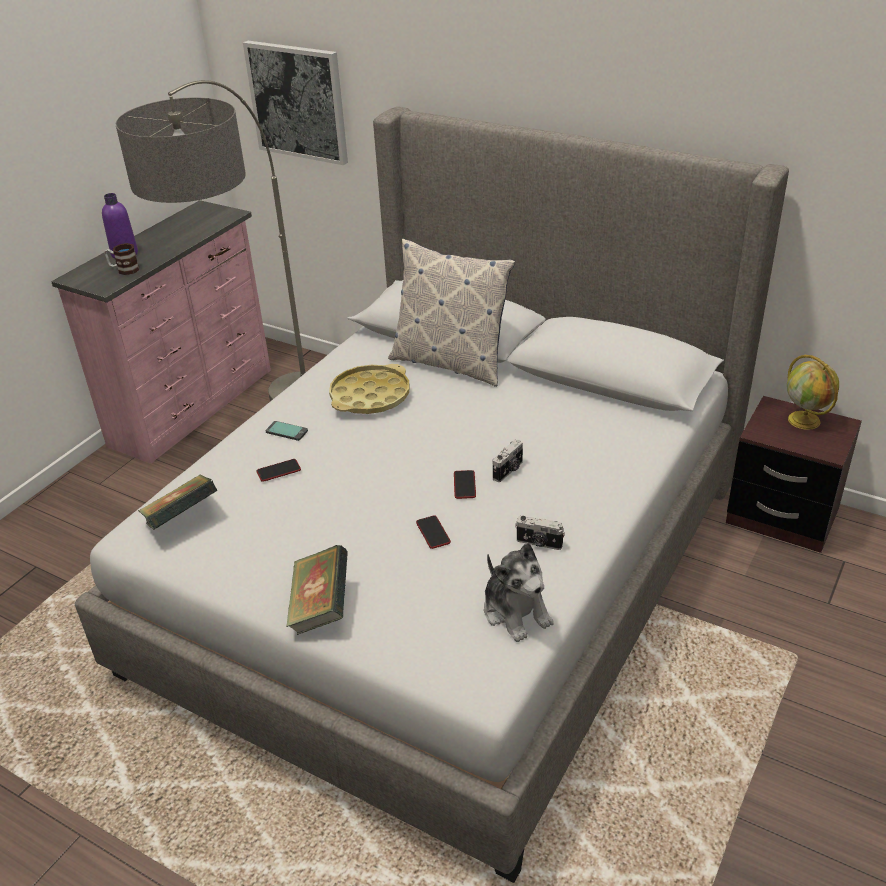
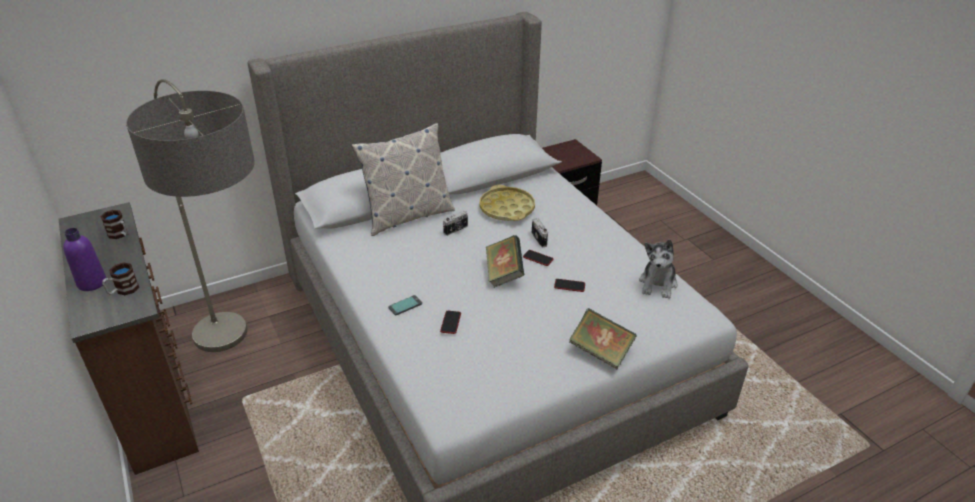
camera: 60 degrees left, 0 degrees up
pink dresser [51,200,271,464] -> brown dresser [59,202,199,475]
book [138,475,217,530] -> book moved to [486,235,524,287]
picture [243,41,348,165] -> none
yellow tray [329,364,409,414] -> yellow tray moved to [480,185,535,221]
plush toy [484,543,554,642] -> plush toy turned 105 degrees clockwise [639,239,677,299]
camera [515,516,565,550] -> camera moved to [443,211,468,236]
globe [787,355,839,430] -> none
none -> mug [100,210,129,239]

